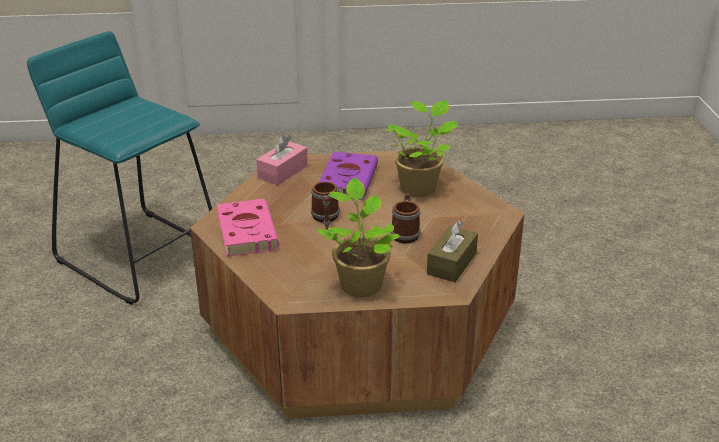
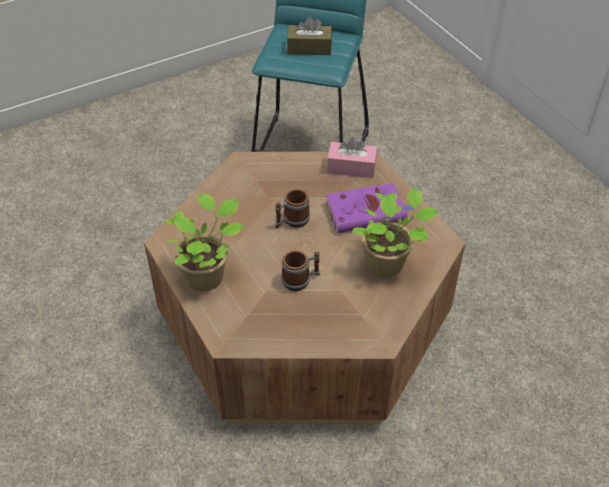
camera: 65 degrees right, 15 degrees up
pink book [217,199,279,257] -> none
brown tissue box [427,221,478,282] -> brown tissue box moved to [287,16,332,55]

